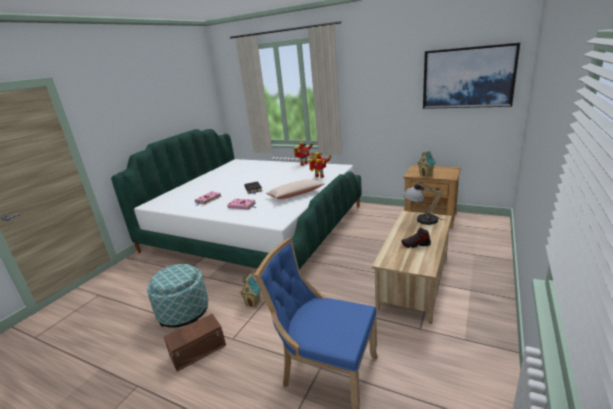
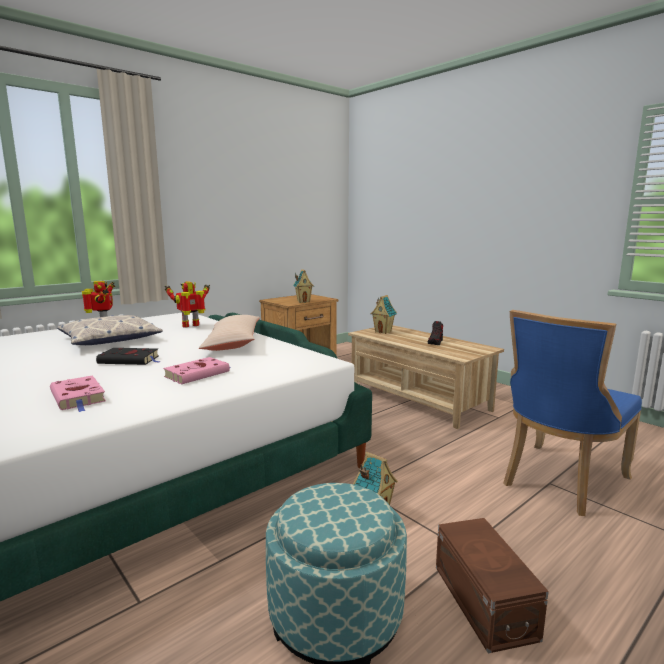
camera: 70 degrees left, 10 degrees down
table lamp [403,182,443,225] -> toy house [371,295,397,334]
picture [423,42,520,109] -> none
none -> pillow [57,315,163,345]

